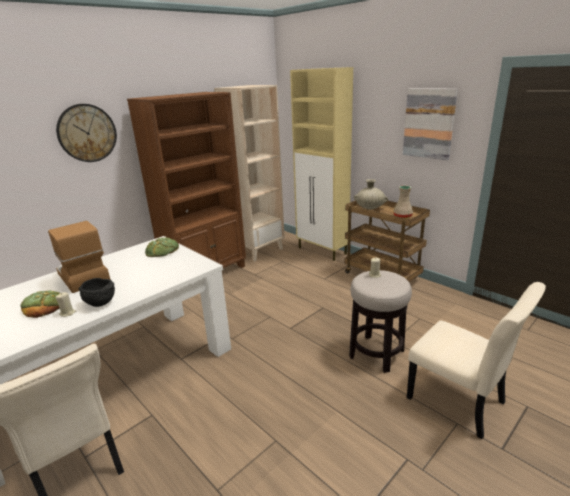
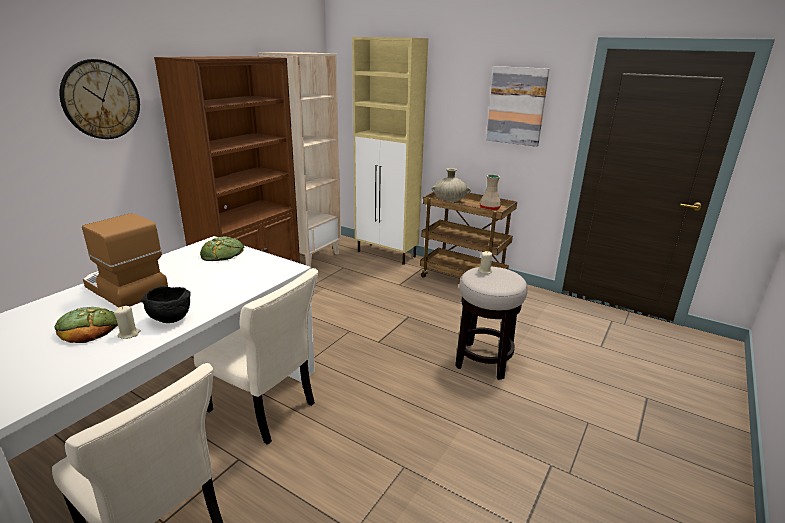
camera: 15 degrees left, 0 degrees up
beige chair [407,282,546,439] -> beige chair moved to [194,268,318,445]

